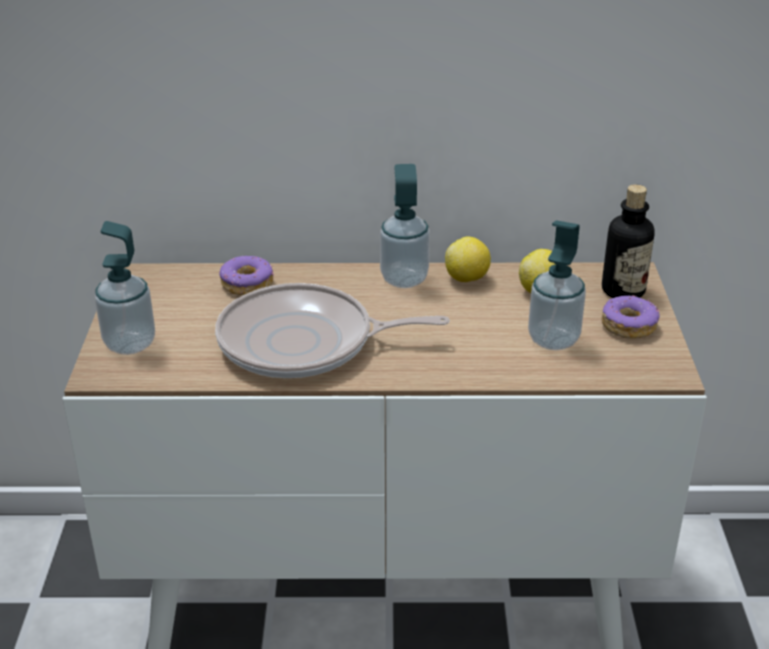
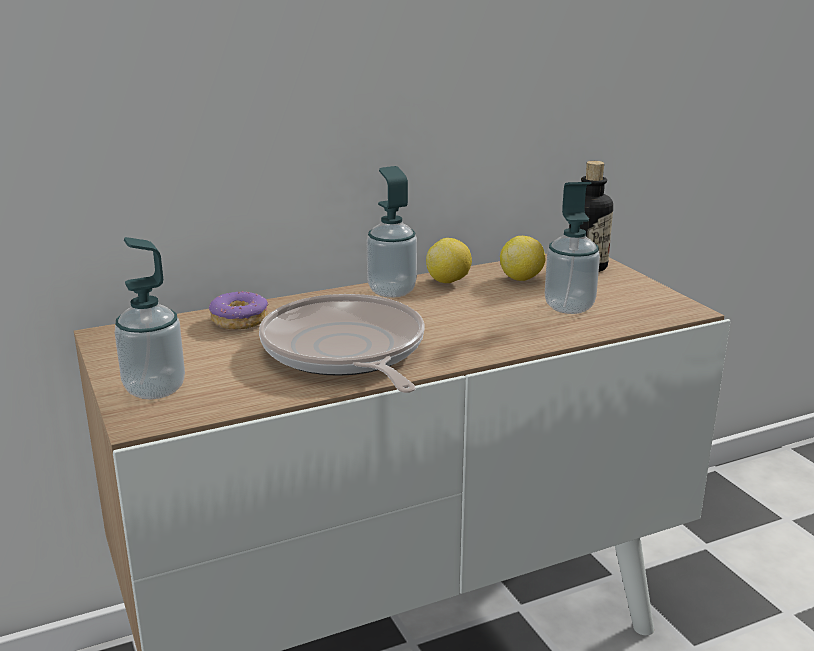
camera: 25 degrees left, 10 degrees down
frying pan [215,283,450,378] -> frying pan turned 90 degrees clockwise [259,294,425,393]
donut [601,295,660,339] -> none

